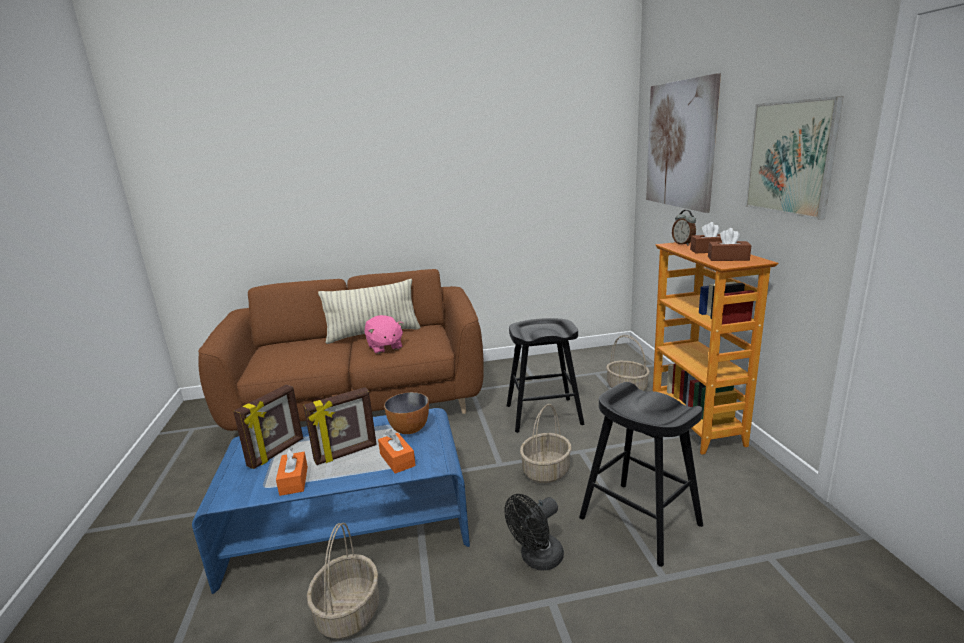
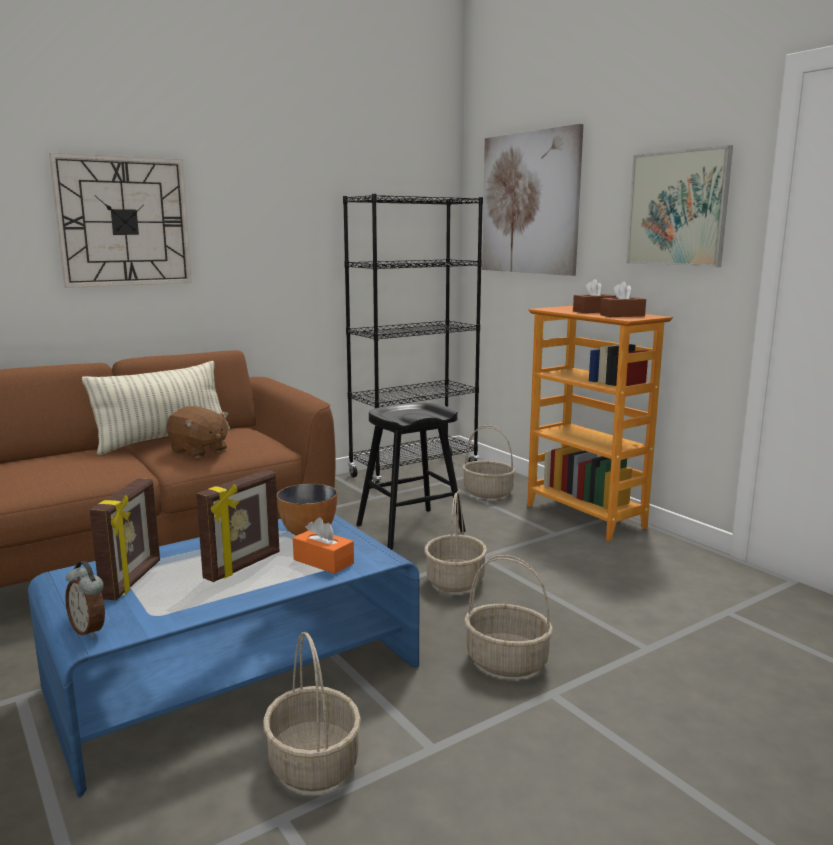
camera: 25 degrees left, 5 degrees down
orange tissue box [276,448,308,496] -> none
pink plush toy [365,315,403,354] -> brown plush toy [166,406,229,458]
black fan [505,494,564,571] -> basket [464,555,553,677]
black stool [579,382,703,567] -> none
alarm clock [672,210,696,246] -> alarm clock moved to [65,561,105,638]
none -> wall clock [49,153,192,288]
none -> black bookcase [343,194,483,489]

